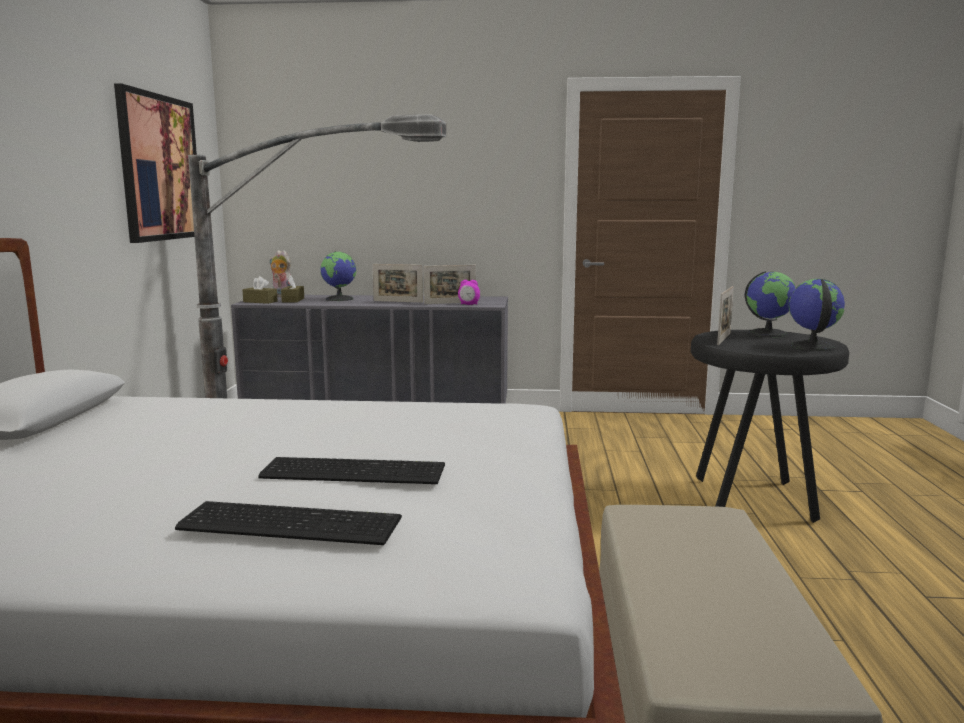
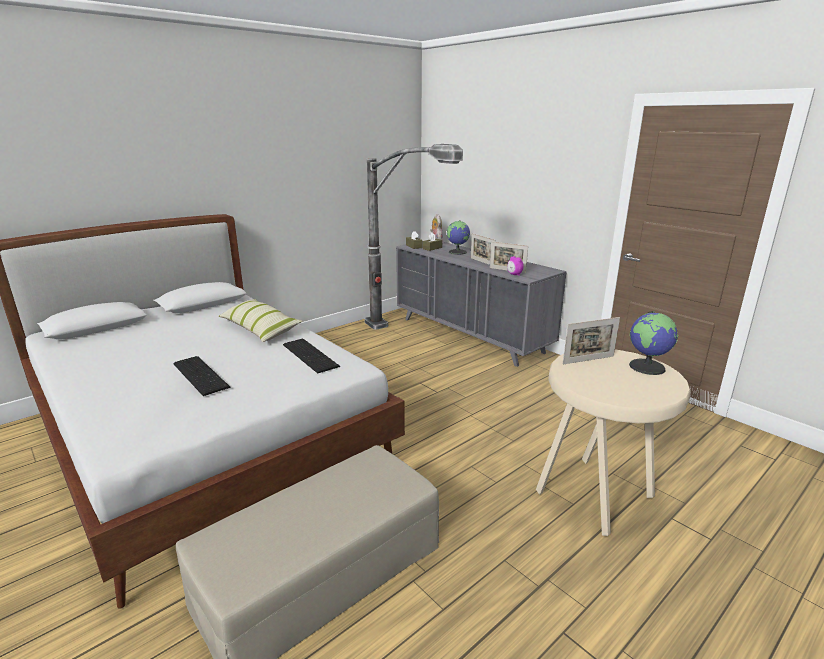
camera: 45 degrees right, 10 degrees up
picture [114,83,197,243] -> none
keyboard [175,501,402,545] -> keyboard moved to [283,339,340,373]
black stool [691,330,849,523] -> beige stool [536,349,691,536]
globe [789,279,845,351] -> none
none -> pillow [219,299,303,342]

